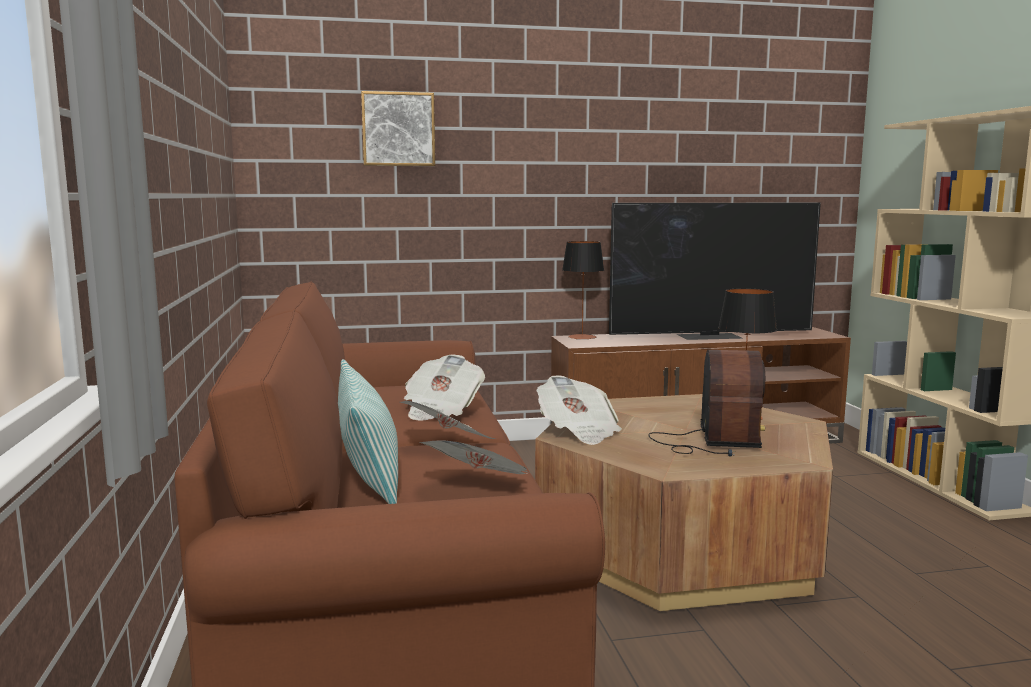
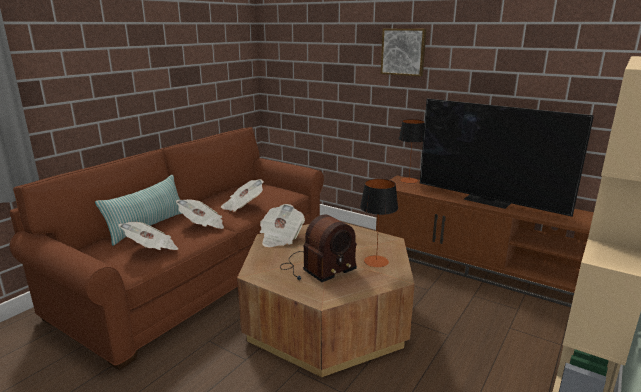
camera: 45 degrees right, 10 degrees up
picture [361,91,435,166] -> picture moved to [381,29,426,76]

